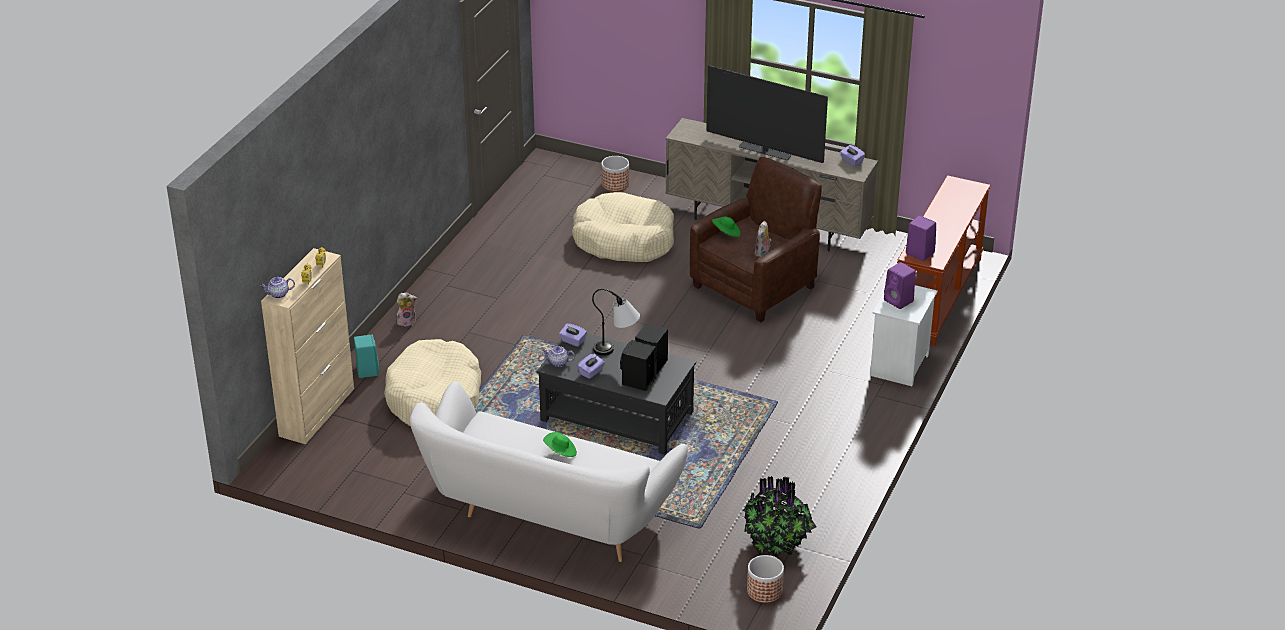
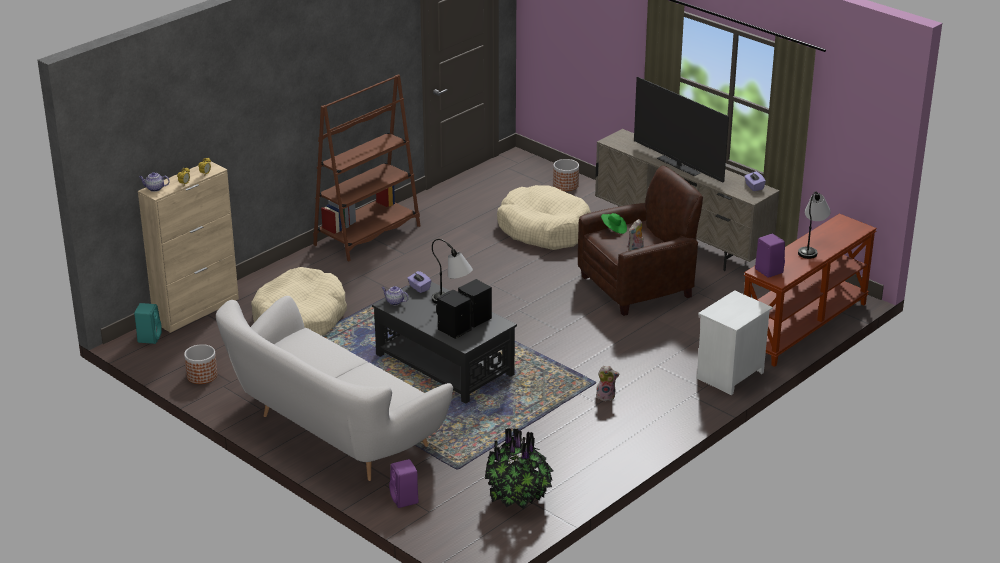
camera: 20 degrees right, 5 degrees down
turquoise speaker [354,335,379,378] -> turquoise speaker moved to [134,303,162,344]
plush toy [397,292,417,327] -> plush toy moved to [596,366,619,401]
green hat [543,432,577,457] -> none
purple tissue box [578,353,605,379] -> none
planter [747,555,784,603] -> planter moved to [184,344,217,384]
purple speaker [884,262,916,309] -> purple speaker moved to [389,459,419,508]
none -> brown bookcase [313,75,420,261]
none -> table lamp [798,192,831,259]

